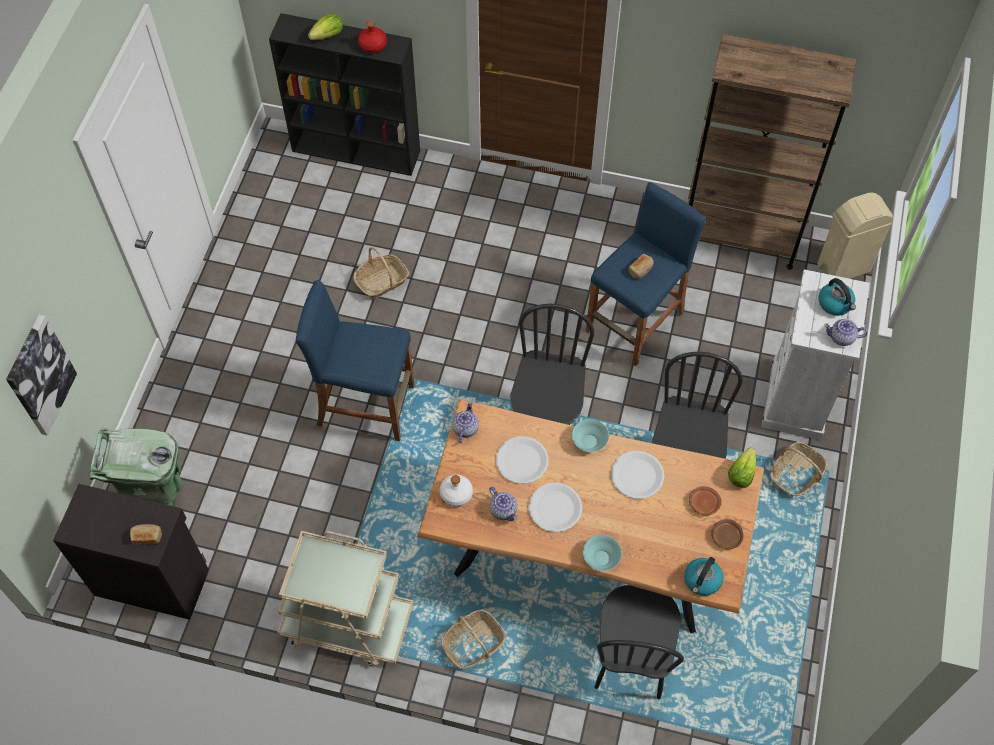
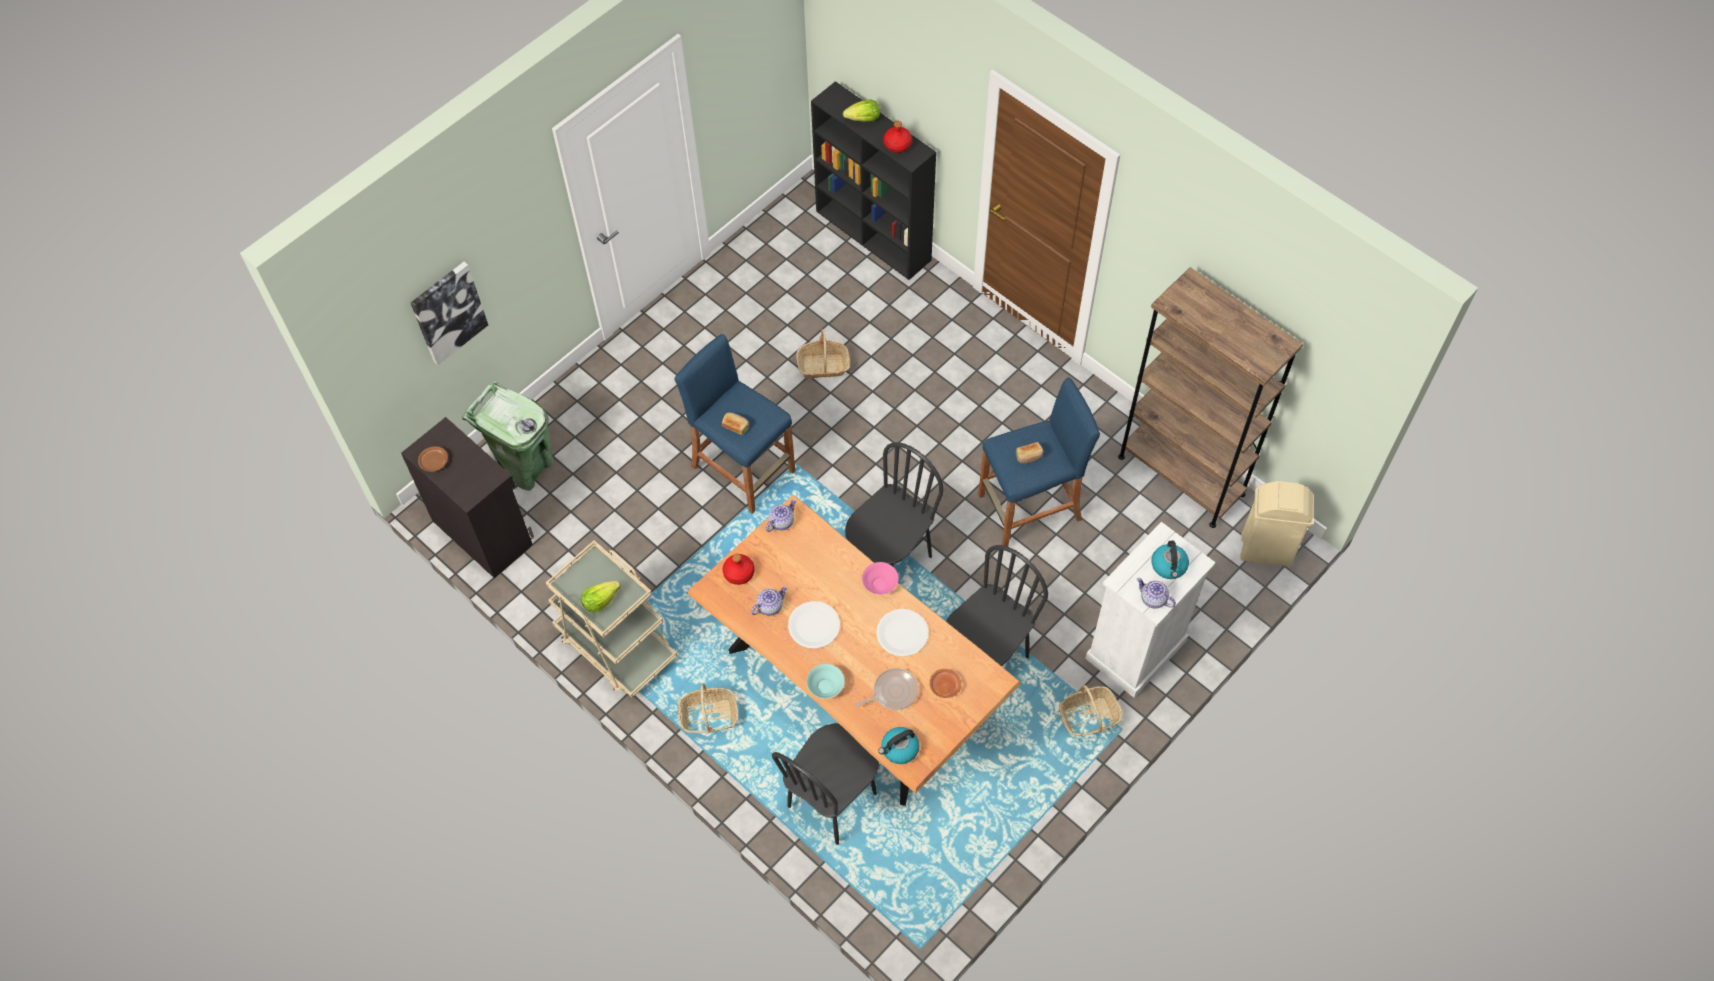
camera: 30 degrees right, 0 degrees up
bread [130,524,162,544] -> bread moved to [722,413,749,435]
white bottle [440,475,473,507] -> red bottle [723,554,755,585]
teapot [489,487,518,521] -> teapot turned 120 degrees counterclockwise [751,586,788,616]
white plate [496,436,549,484] -> none
turquoise bowl [572,419,609,452] -> pink bowl [862,562,899,595]
brown plate [711,519,744,549] -> brown plate moved to [418,446,448,472]
lettuce [728,448,756,488] -> lettuce moved to [581,581,621,613]
none -> frying pan [855,668,918,710]

